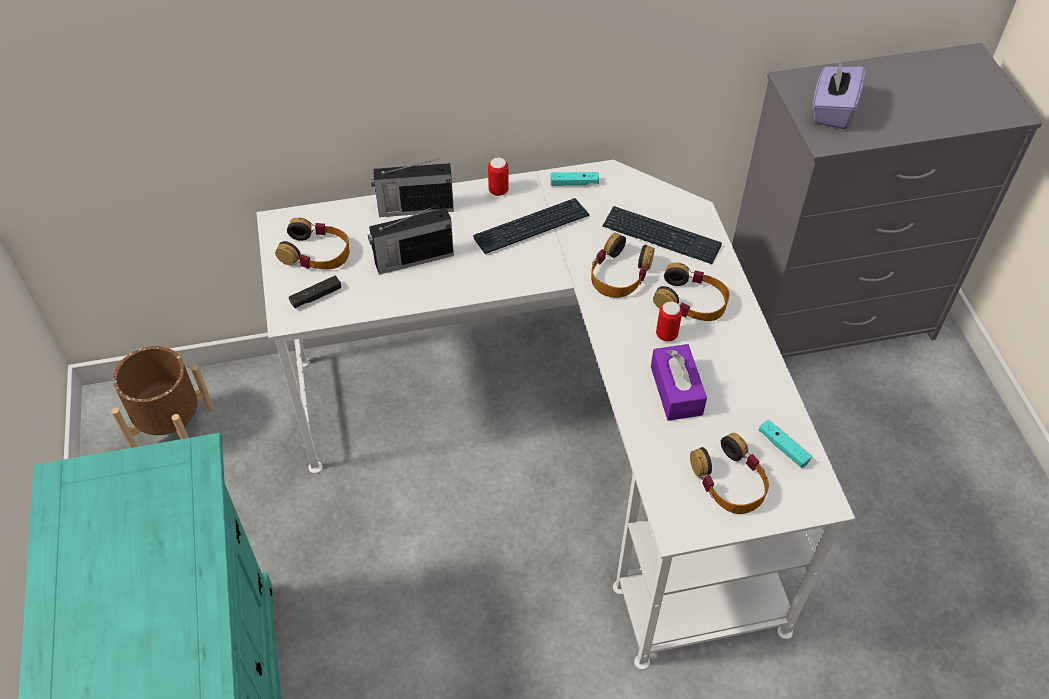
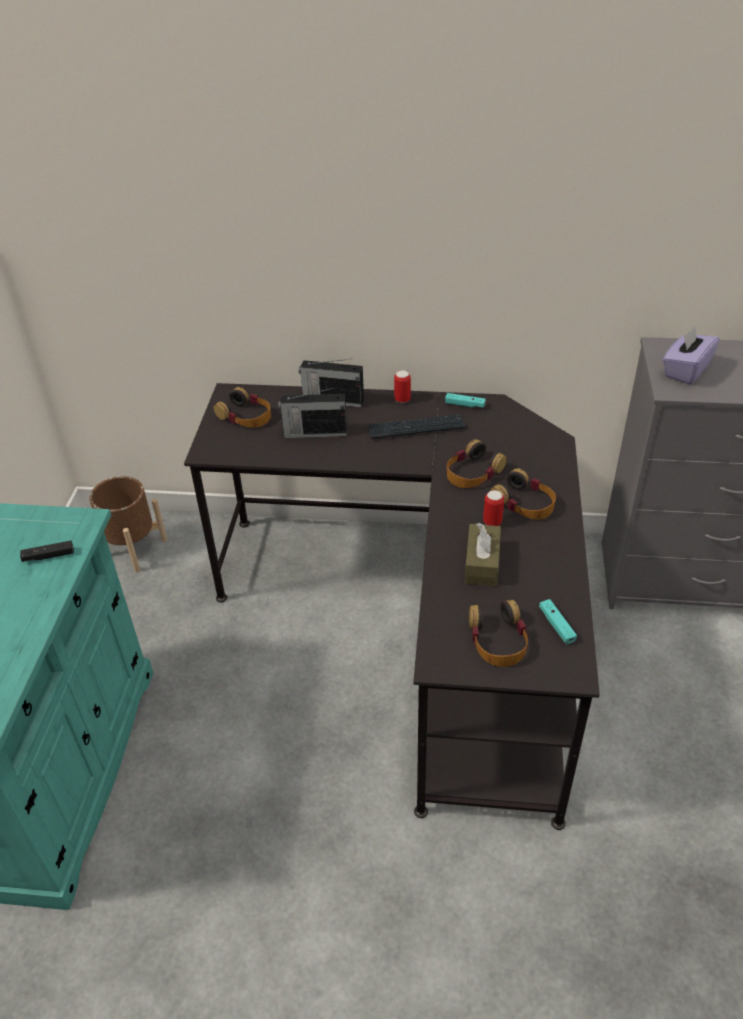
camera: 20 degrees right, 10 degrees down
white desk [256,160,855,670] -> black desk [184,383,600,830]
black game controller [289,276,341,308] -> black game controller moved to [20,541,74,562]
keyboard [602,206,722,264] -> none
purple tissue box [651,344,707,421] -> brown tissue box [465,523,501,586]

